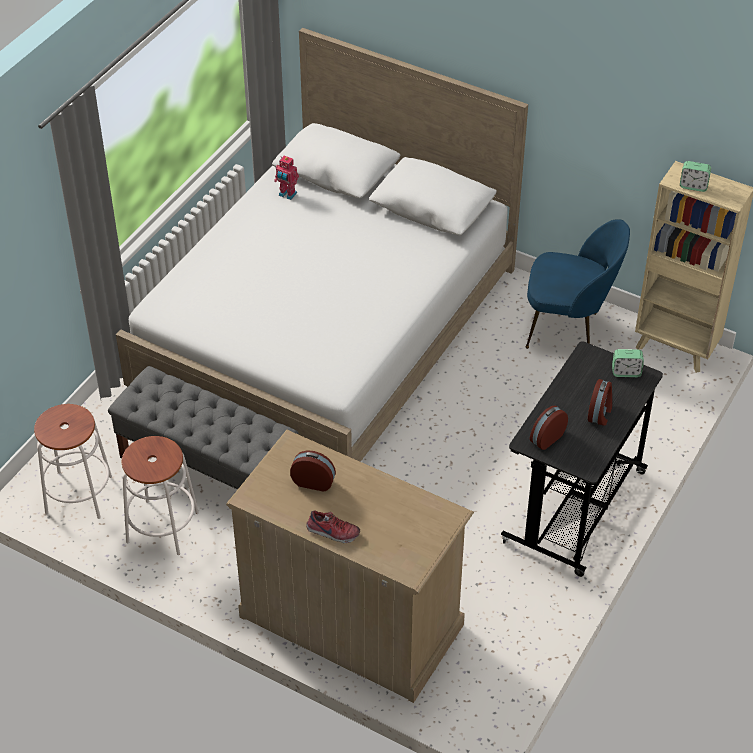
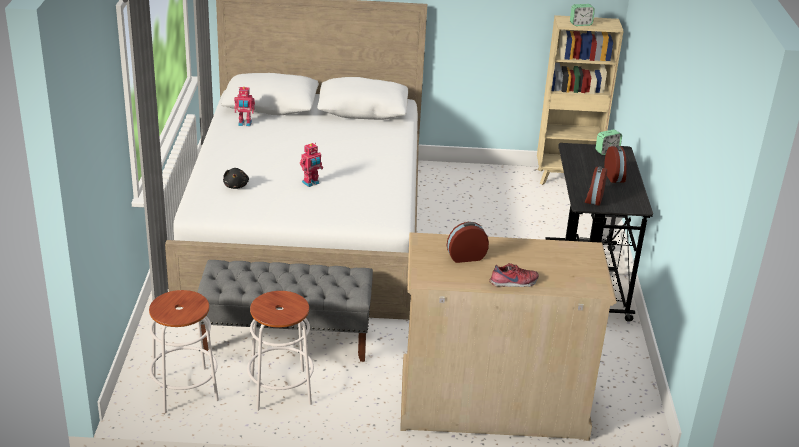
camera: 30 degrees left, 15 degrees down
blue chair [525,219,630,349] -> none
none -> black plush toy [223,168,249,189]
none -> toy robot [300,143,323,187]

